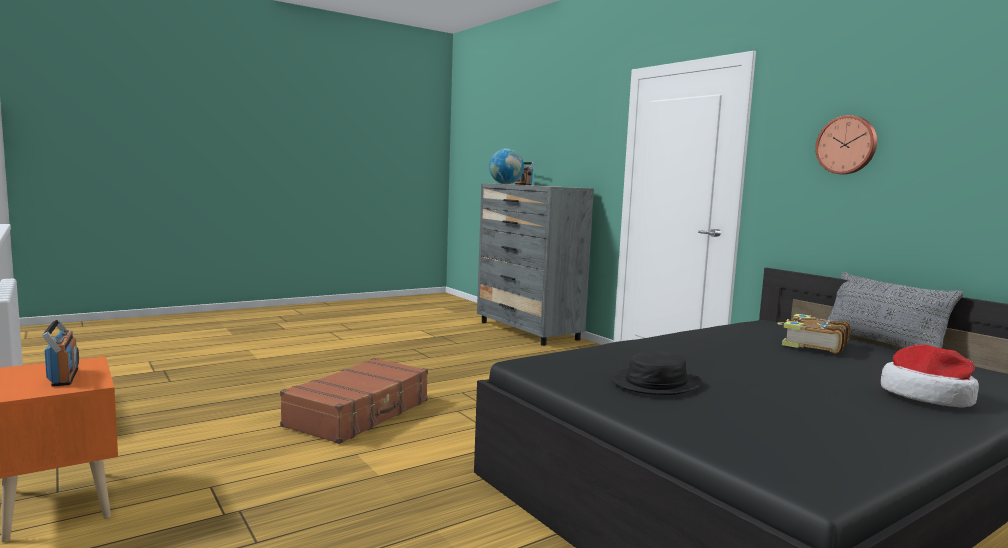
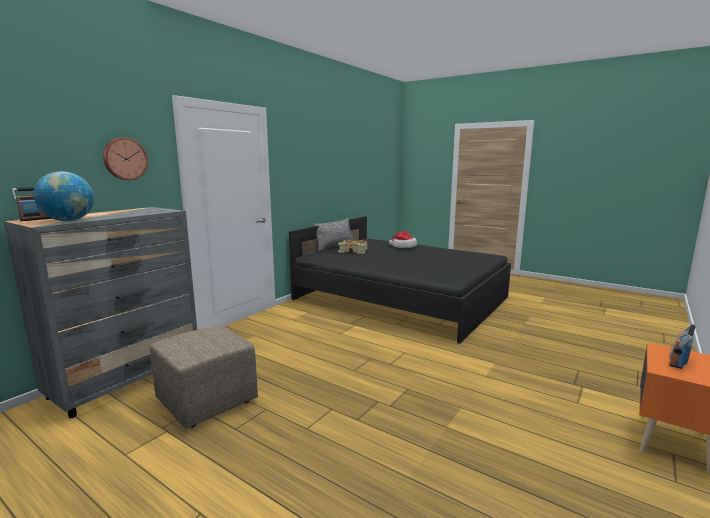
camera: 110 degrees left, 5 degrees up
brown suitcase [280,358,428,444] -> none
black hat [611,351,703,395] -> none
wall clock [815,115,877,174] -> wall clock moved to [103,137,148,180]
none -> beige ottoman [150,325,258,429]

